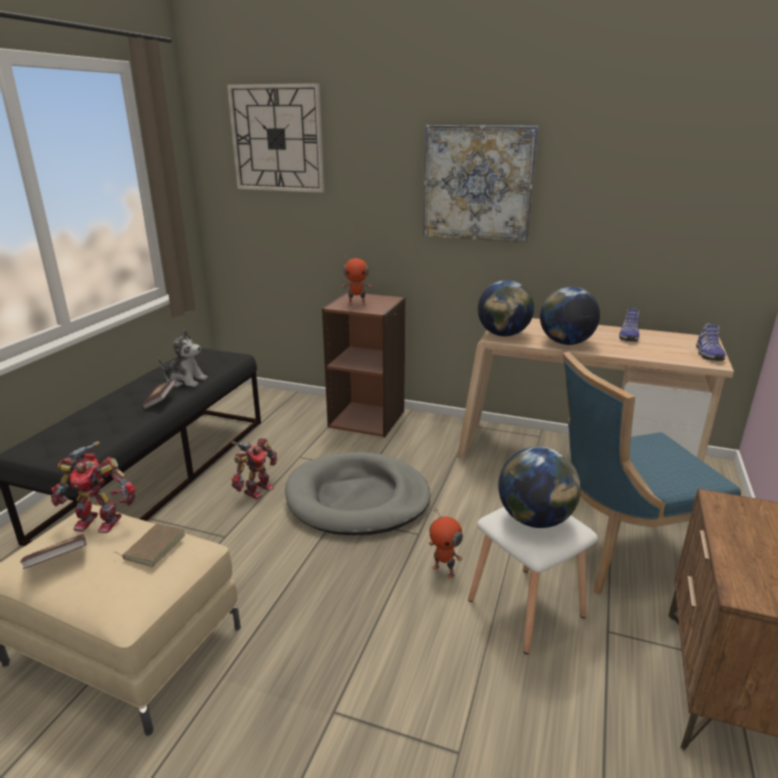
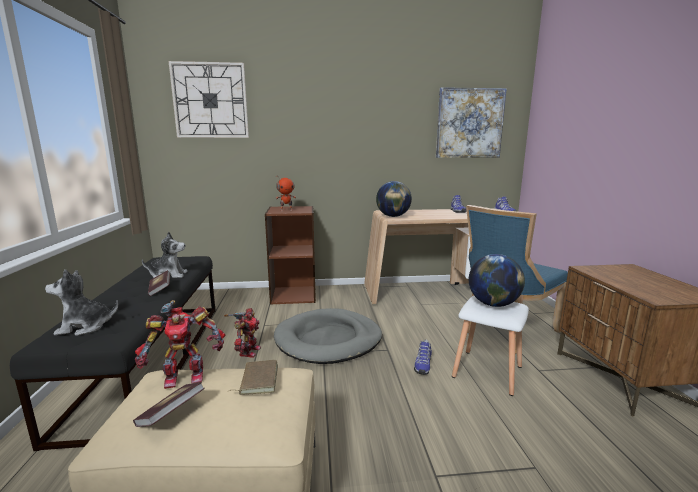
camera: 25 degrees left, 10 degrees down
picture [423,125,538,243] -> picture moved to [436,87,507,158]
toy robot [429,508,463,578] -> shoe [414,340,432,375]
globe [540,286,600,345] -> none
none -> plush toy [45,269,118,336]

